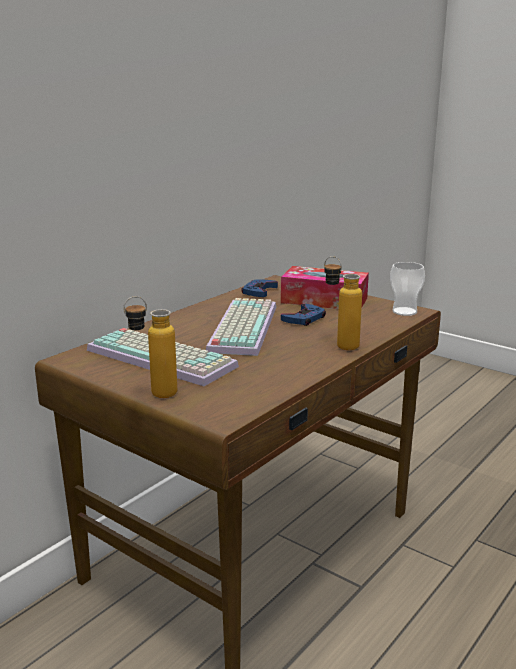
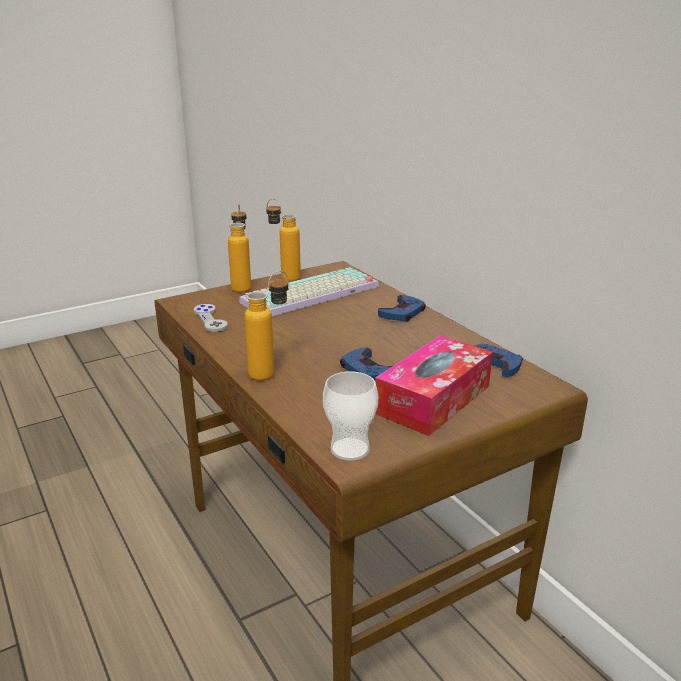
camera: 110 degrees right, 5 degrees up
keyboard [206,298,276,356] -> none
none -> grey game controller [194,304,228,332]
none -> bottle [266,199,301,282]
none -> blue game controller [378,295,426,322]

